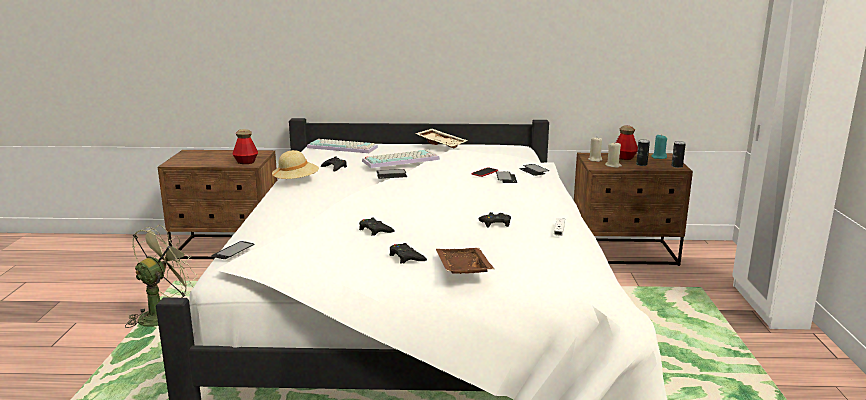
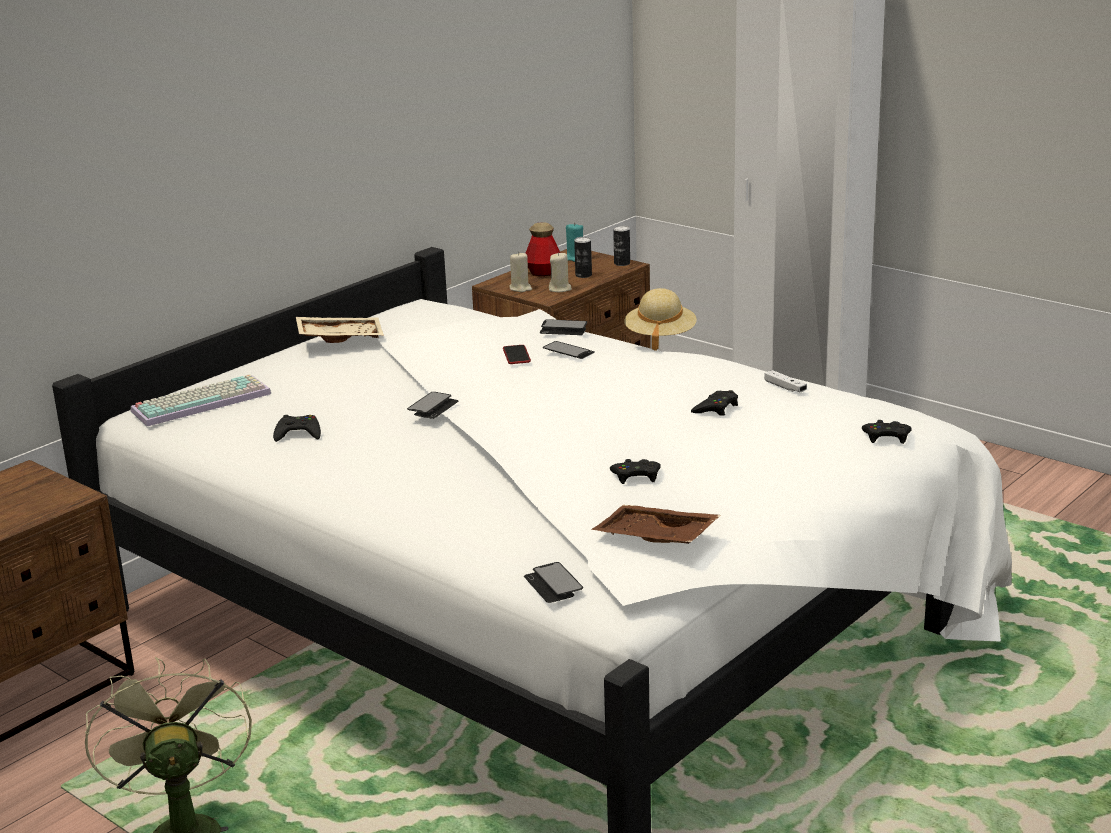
camera: 50 degrees left, 5 degrees up
bottle [232,129,258,164] -> none
beige hat [272,150,319,186] -> beige hat moved to [624,288,697,351]
keyboard [362,149,440,168] -> none
black game controller [390,243,427,264] -> black game controller moved to [862,420,912,444]
brown tray [436,248,494,274] -> brown tray moved to [591,505,721,544]

